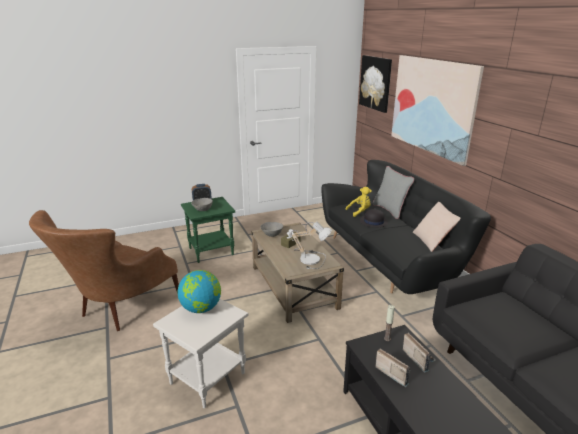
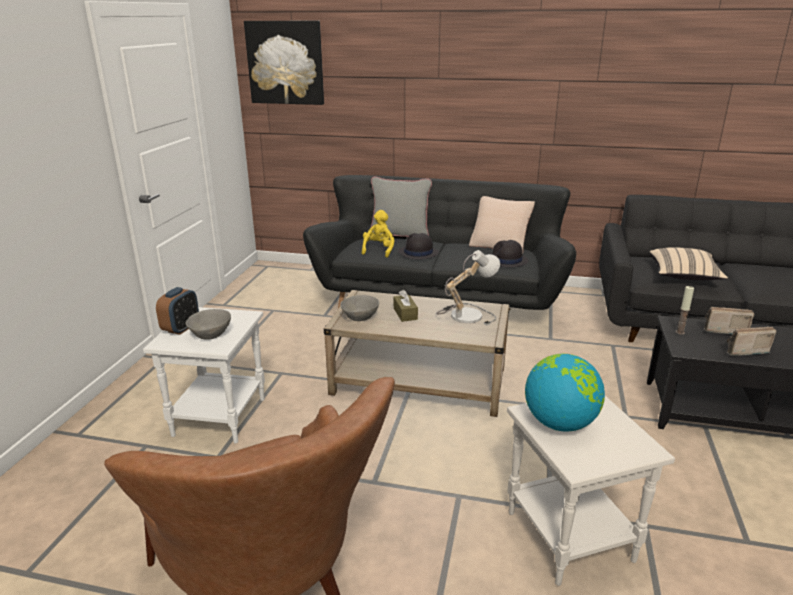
camera: 55 degrees left, 0 degrees up
green side table [181,197,235,263] -> white side table [143,307,265,444]
picture [391,55,484,166] -> none
none -> black hat [491,240,528,267]
none -> beige pillow [650,247,728,280]

